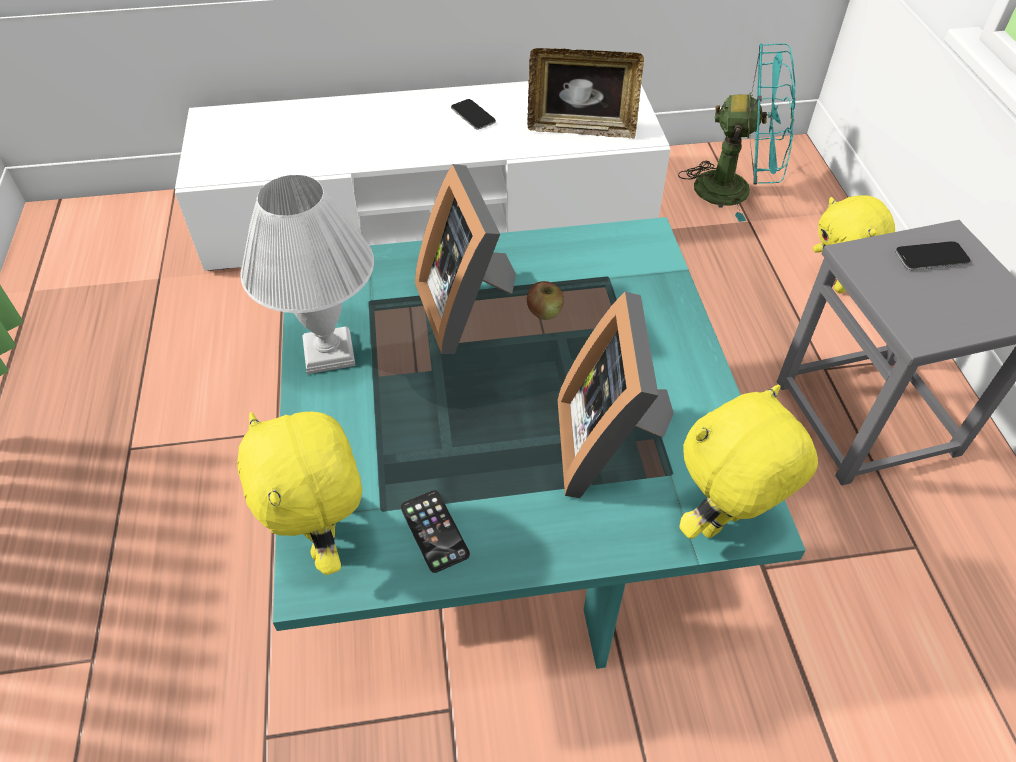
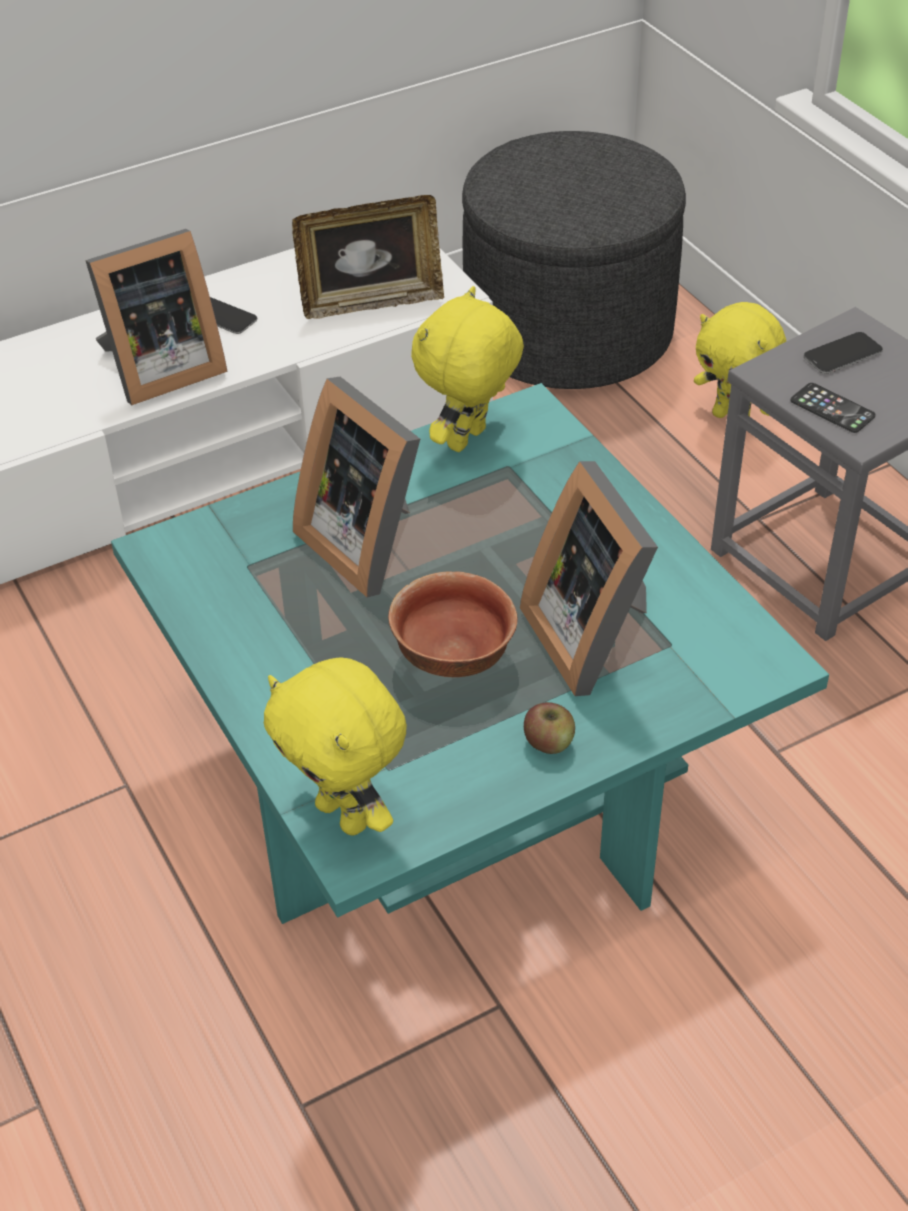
camera: 20 degrees left, 5 degrees down
white table lamp [240,175,374,374] -> none
phone [401,490,470,573] -> phone moved to [791,383,876,433]
apple [527,281,564,320] -> apple moved to [524,702,575,754]
turquoise fan [678,43,795,222] -> grey ottoman [462,131,686,389]
yellow plush toy [680,385,818,539] -> yellow plush toy moved to [411,286,524,452]
none -> picture frame [85,229,227,405]
none -> bowl [388,571,518,677]

